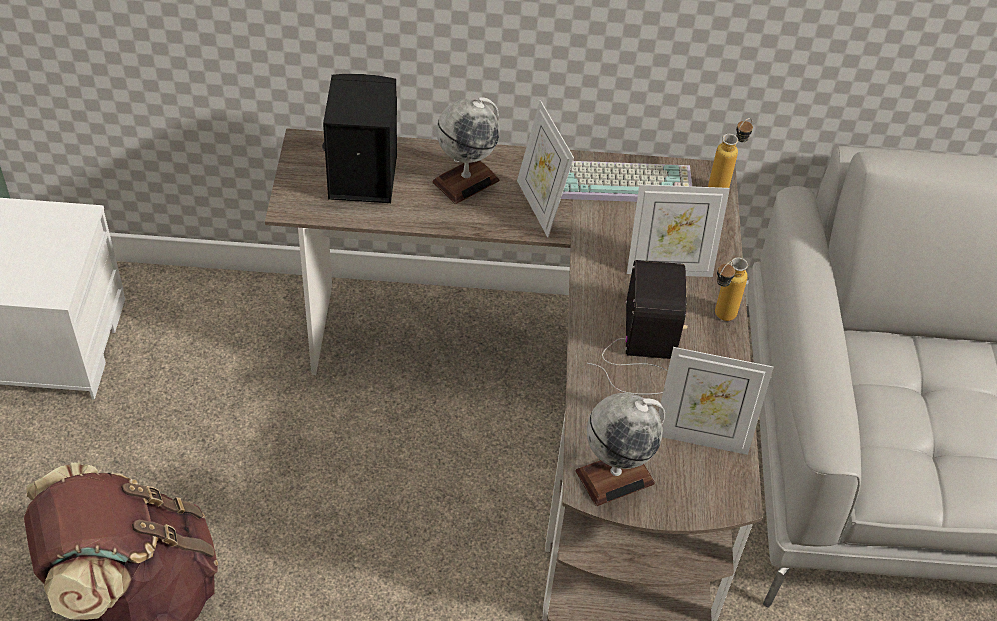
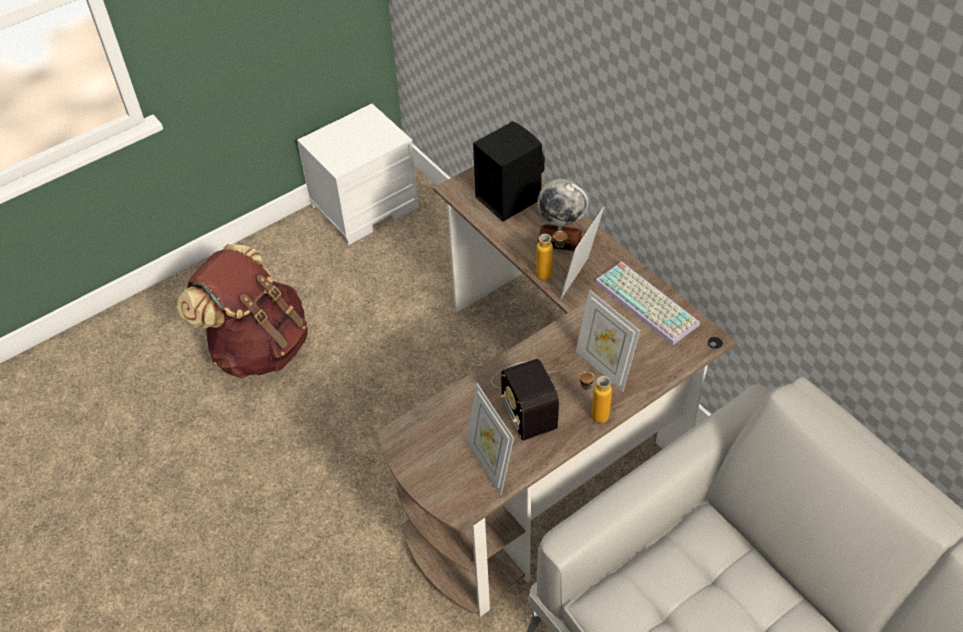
camera: 55 degrees right, 0 degrees up
globe [575,393,665,506] -> none
radio [586,260,688,395] -> radio turned 105 degrees clockwise [491,359,559,441]
bottle [708,118,753,188] -> bottle moved to [536,231,567,280]

